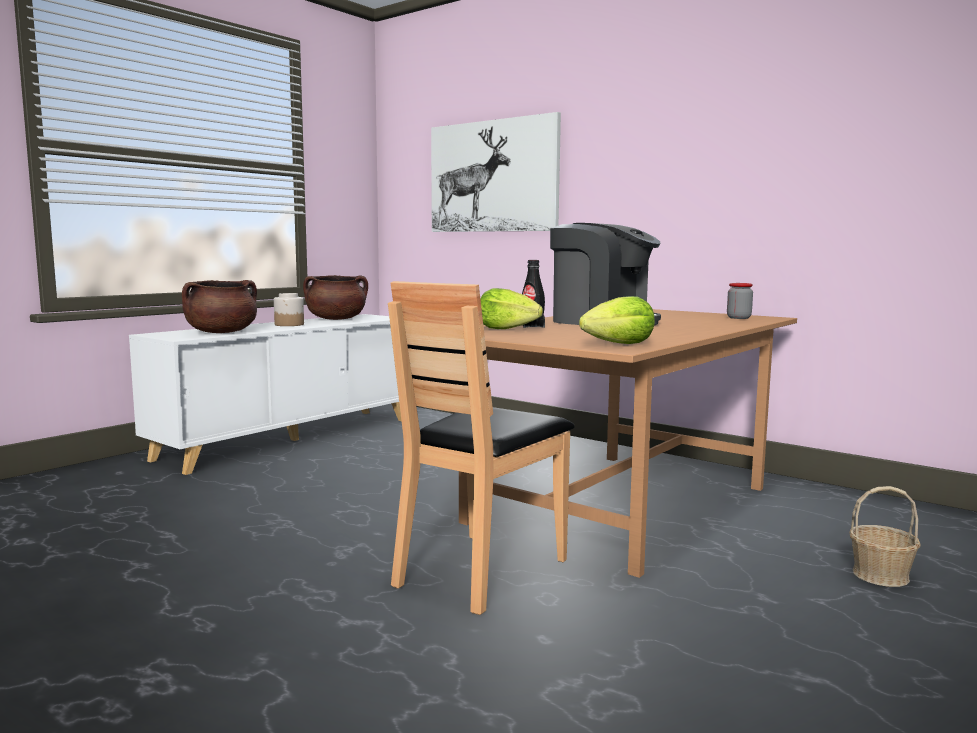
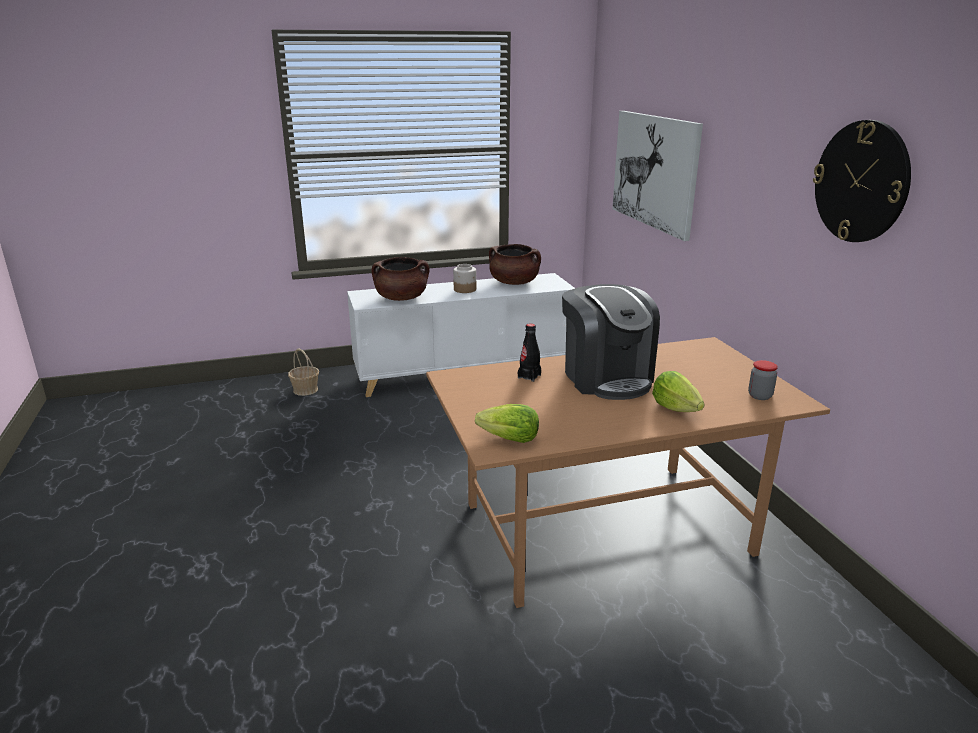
camera: 35 degrees right, 15 degrees up
brown chair [388,281,575,615] -> none
lettuce [480,288,543,329] -> lettuce moved to [652,371,705,412]
basket [849,486,921,587] -> basket moved to [288,349,319,396]
none -> wall clock [813,120,911,242]

